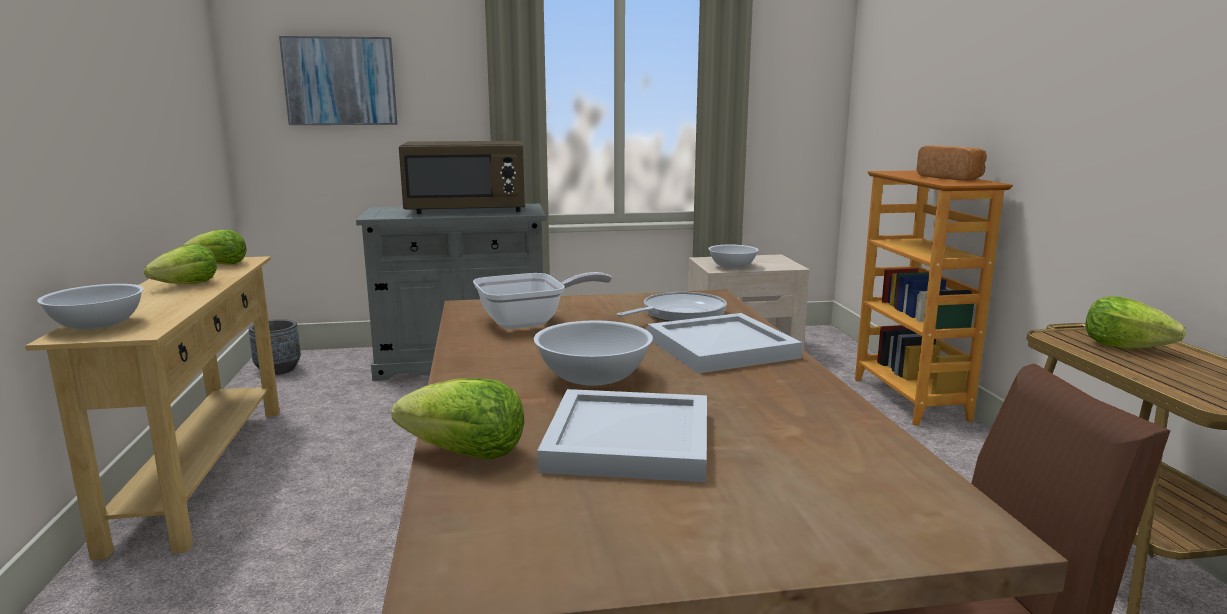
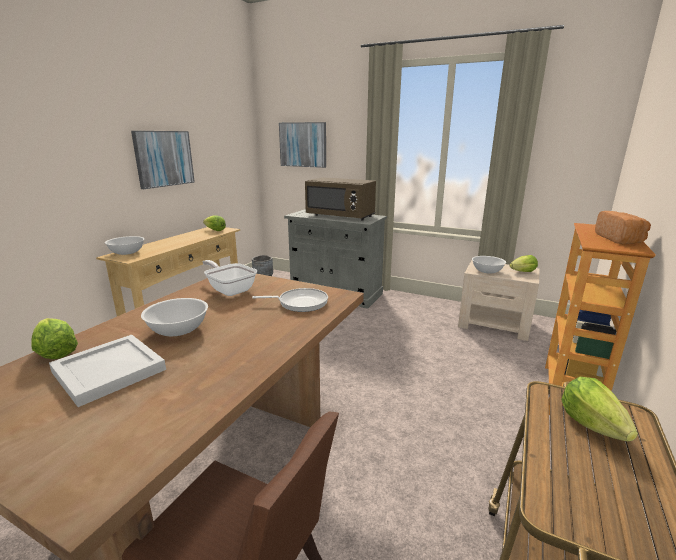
camera: 35 degrees right, 5 degrees up
lettuce [144,244,217,284] -> lettuce moved to [509,255,538,272]
frying pan [473,272,612,329] -> frying pan turned 150 degrees counterclockwise [203,260,257,296]
white tray [648,313,802,373] -> none
none -> picture [131,131,195,189]

